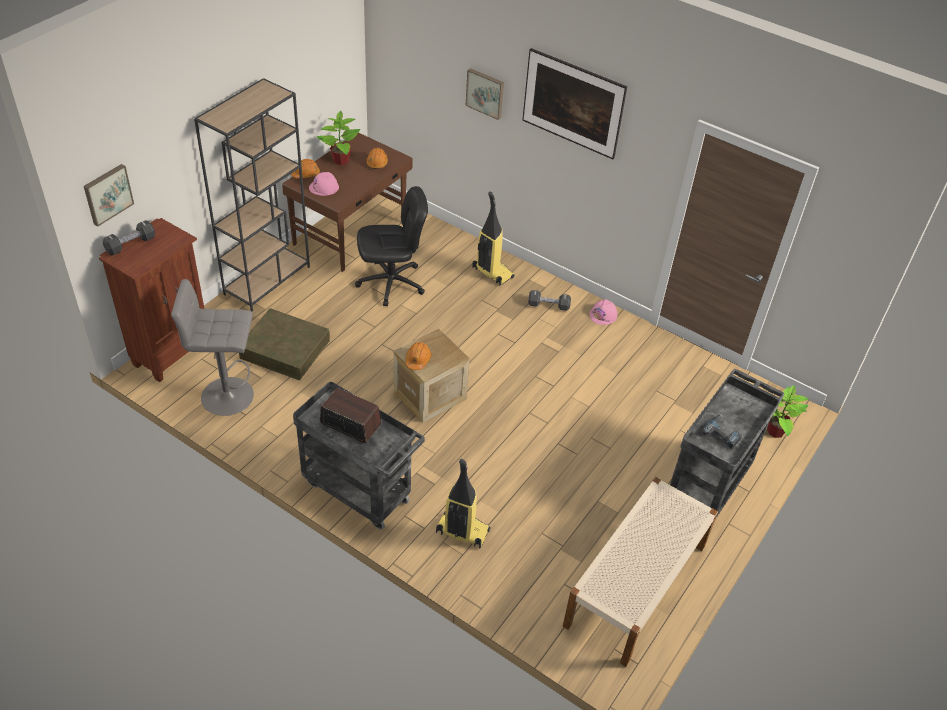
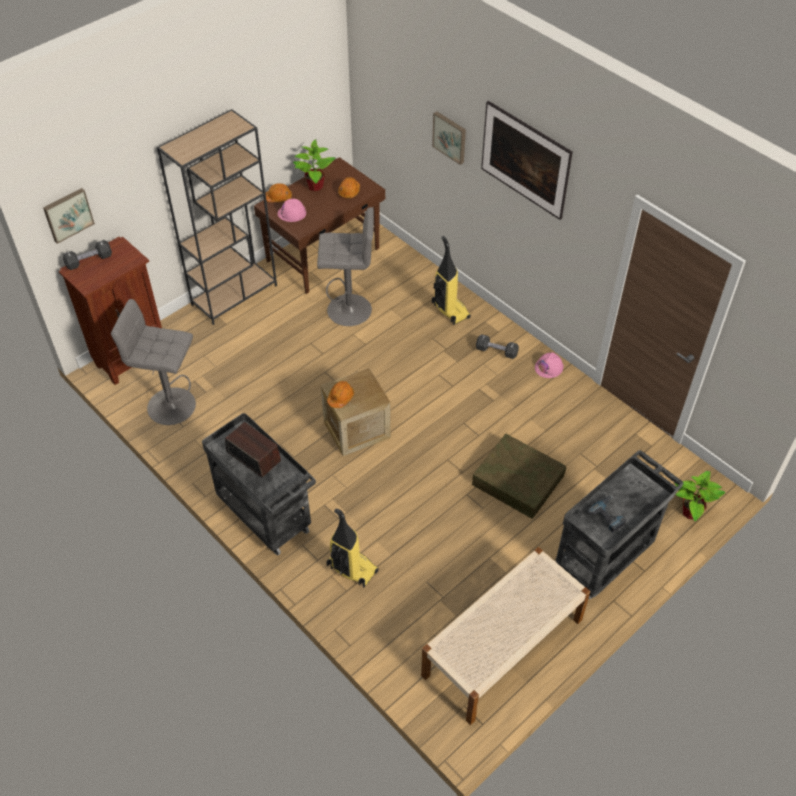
camera: 15 degrees right, 5 degrees up
brown storage box [239,308,330,380] -> brown storage box moved to [472,434,566,519]
black office chair [355,186,428,307] -> grey stool [317,207,374,326]

